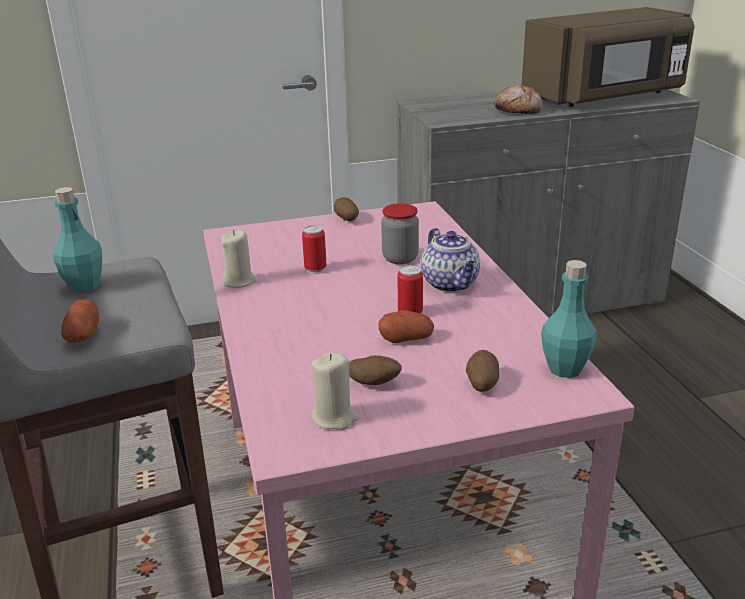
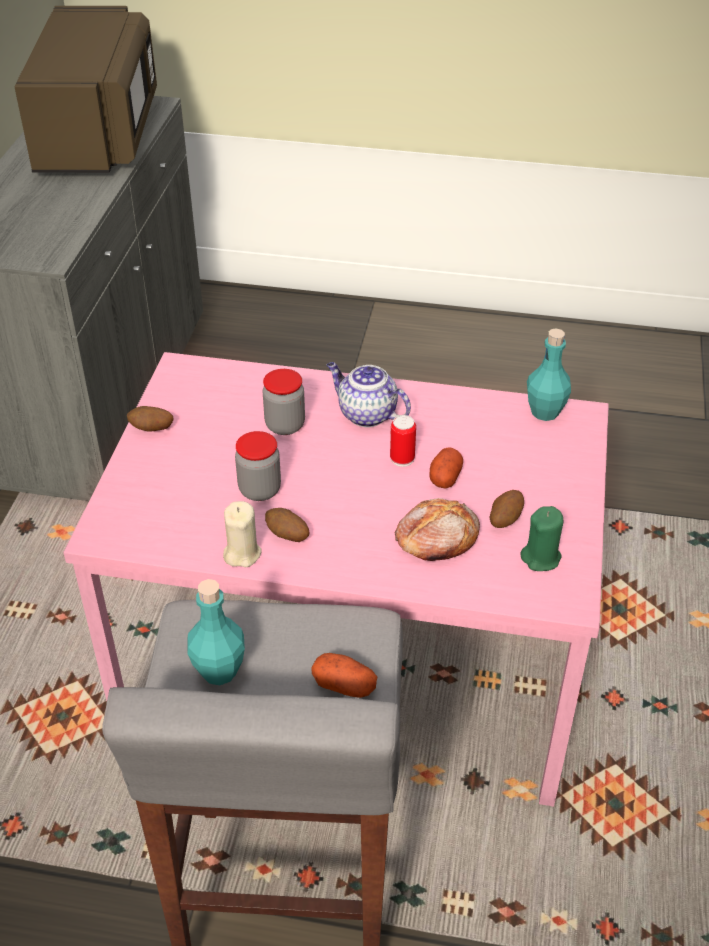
camera: 65 degrees left, 15 degrees up
can [302,225,327,274] -> jar [235,431,281,501]
beige candle [311,352,359,430] -> green candle [520,506,564,571]
teapot [421,228,480,292] -> teapot turned 150 degrees counterclockwise [327,362,411,428]
potato [466,350,499,392] -> potato moved to [265,508,309,542]
bread [494,85,542,114] -> bread moved to [395,498,480,561]

